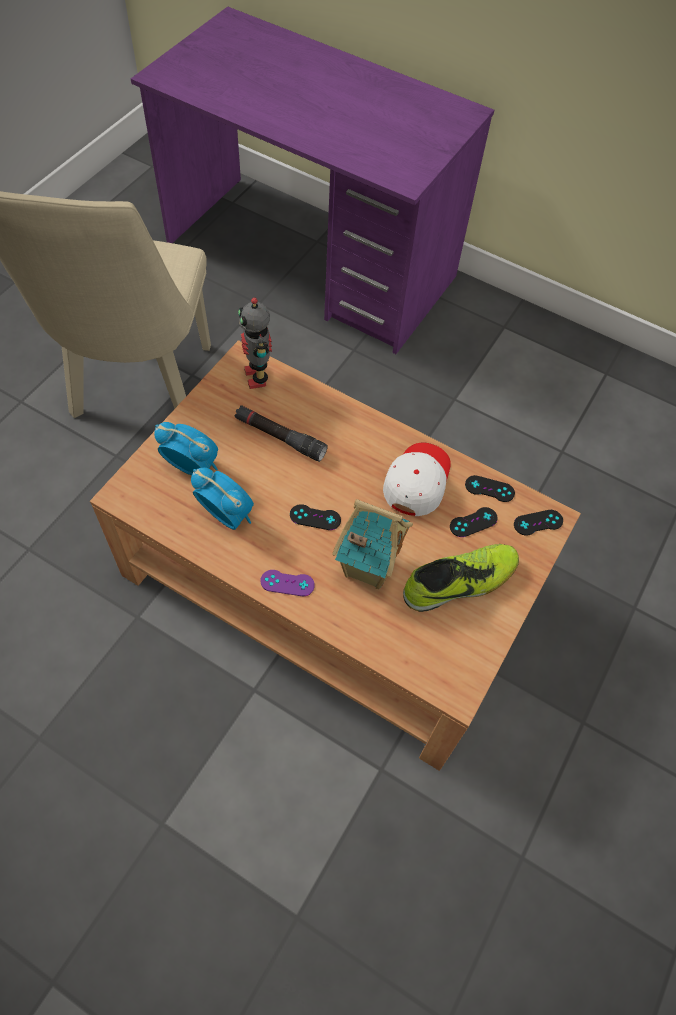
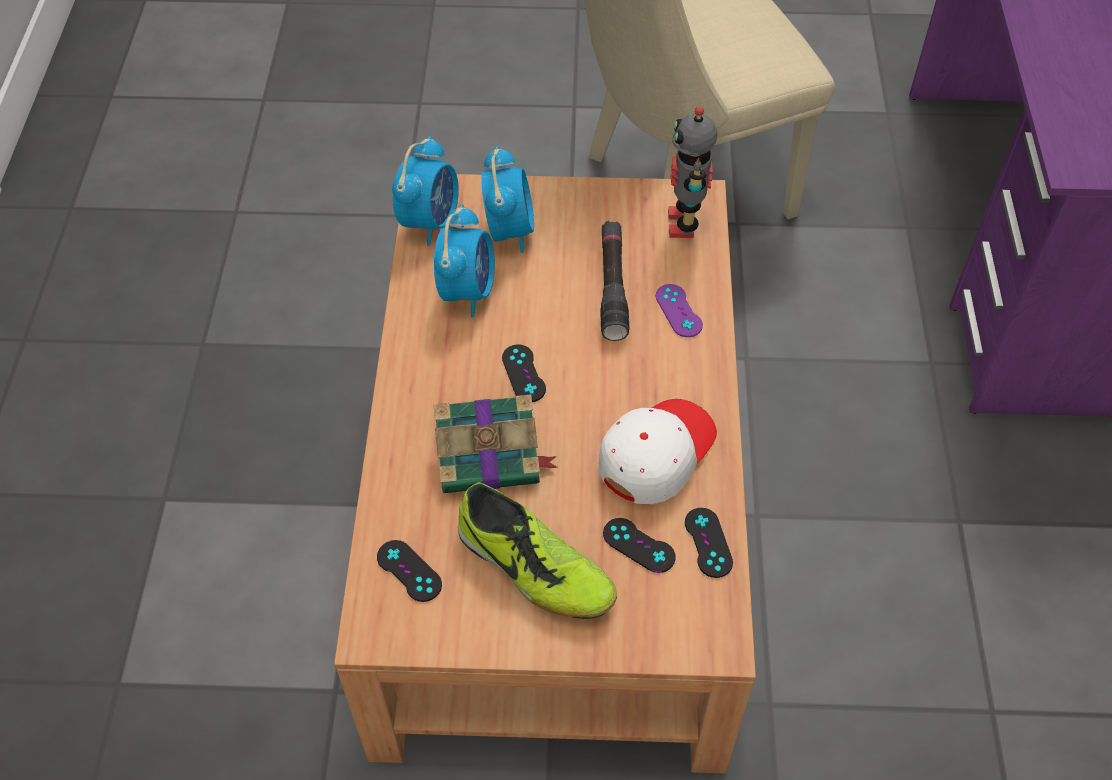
camera: 65 degrees right, 5 degrees down
toy robot [238,297,272,389] -> toy robot turned 45 degrees counterclockwise [668,106,718,238]
purple game controller [260,570,315,596] -> purple game controller moved to [656,284,703,337]
toy house [332,499,413,589] -> book [433,394,557,493]
white cap [383,443,451,516] -> white cap turned 45 degrees counterclockwise [599,399,717,504]
black game controller [514,510,563,536] -> black game controller moved to [377,540,442,602]
none -> alarm clock [392,136,459,246]

